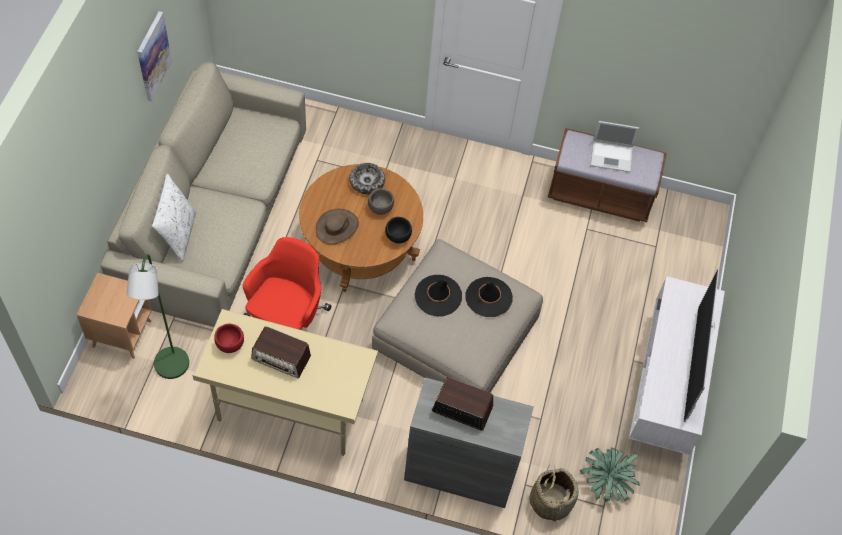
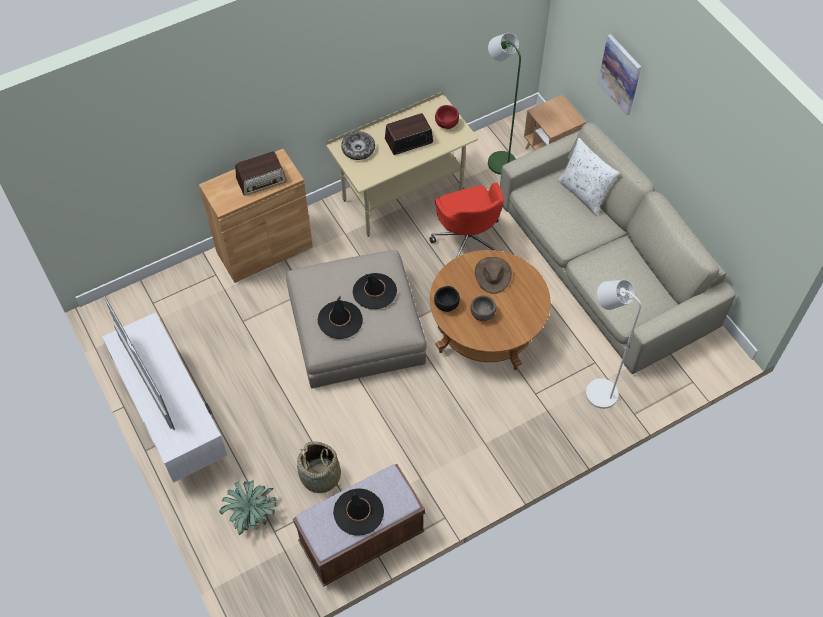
camera: 140 degrees right, 0 degrees up
picture [137,11,172,102] -> picture moved to [598,34,641,116]
bowl [349,163,385,194] -> bowl moved to [341,131,375,160]
grey cabinet [404,377,534,508] -> brown cabinet [199,149,313,283]
basket [529,465,579,525] -> basket moved to [297,441,342,493]
potted plant [579,447,640,502] -> potted plant moved to [219,480,276,535]
laptop [590,121,639,172] -> black hat [333,488,384,536]
none -> white floor lamp [586,280,641,409]

